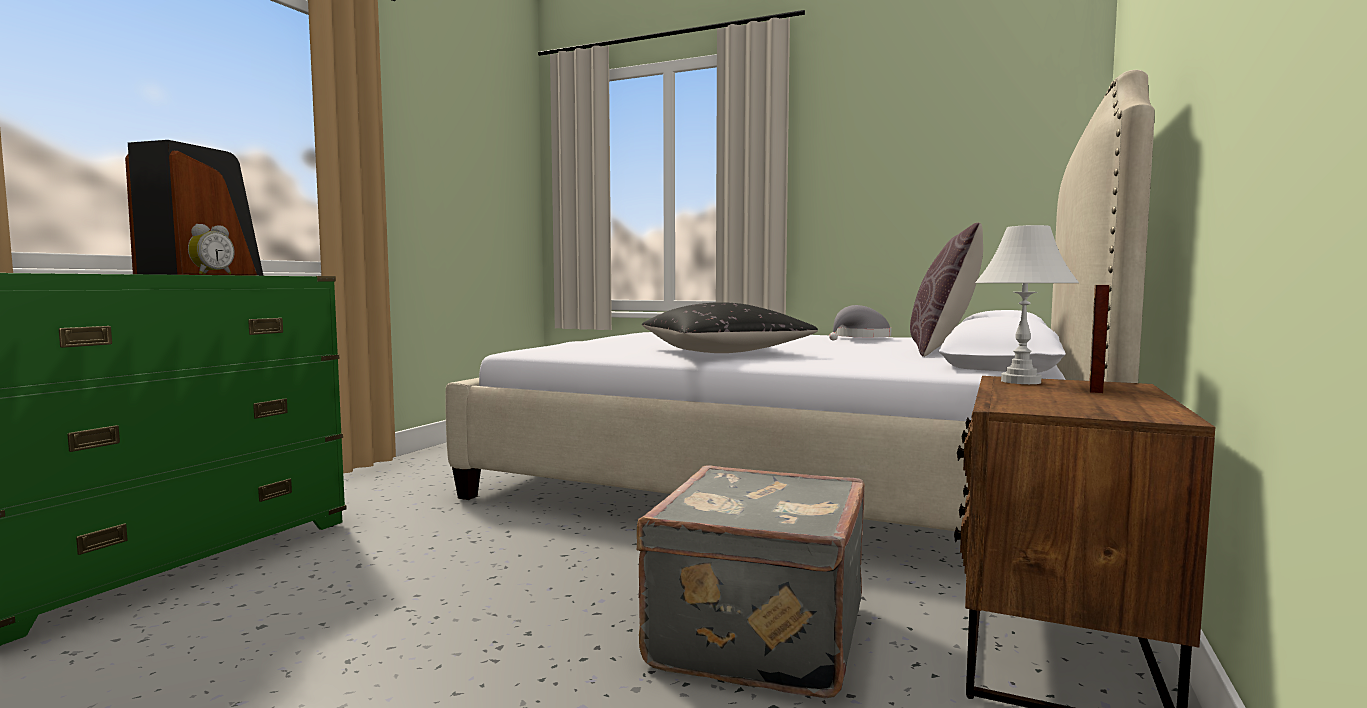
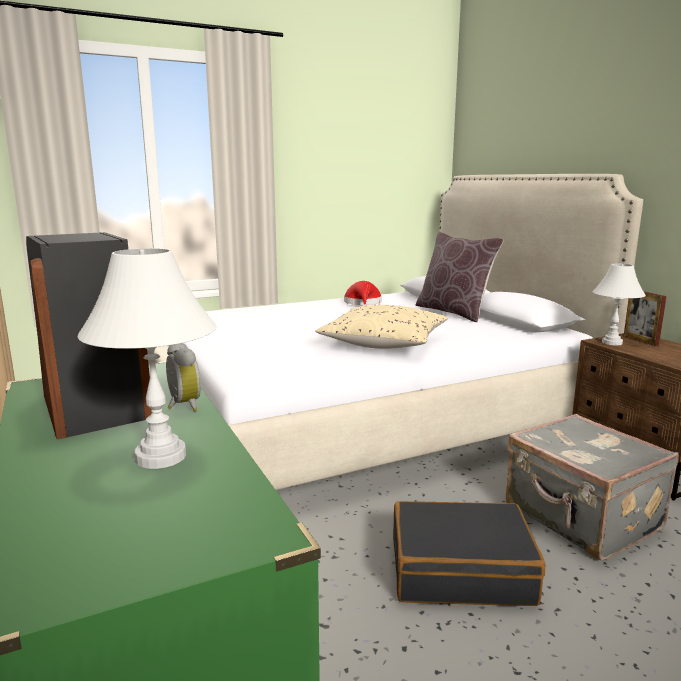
camera: 50 degrees left, 10 degrees up
black pillow [642,302,818,353] -> beige pillow [315,305,448,349]
grey hat [829,305,891,341] -> red hat [344,281,382,306]
none -> white table lamp [78,248,216,469]
none -> black suitcase [393,501,545,606]

